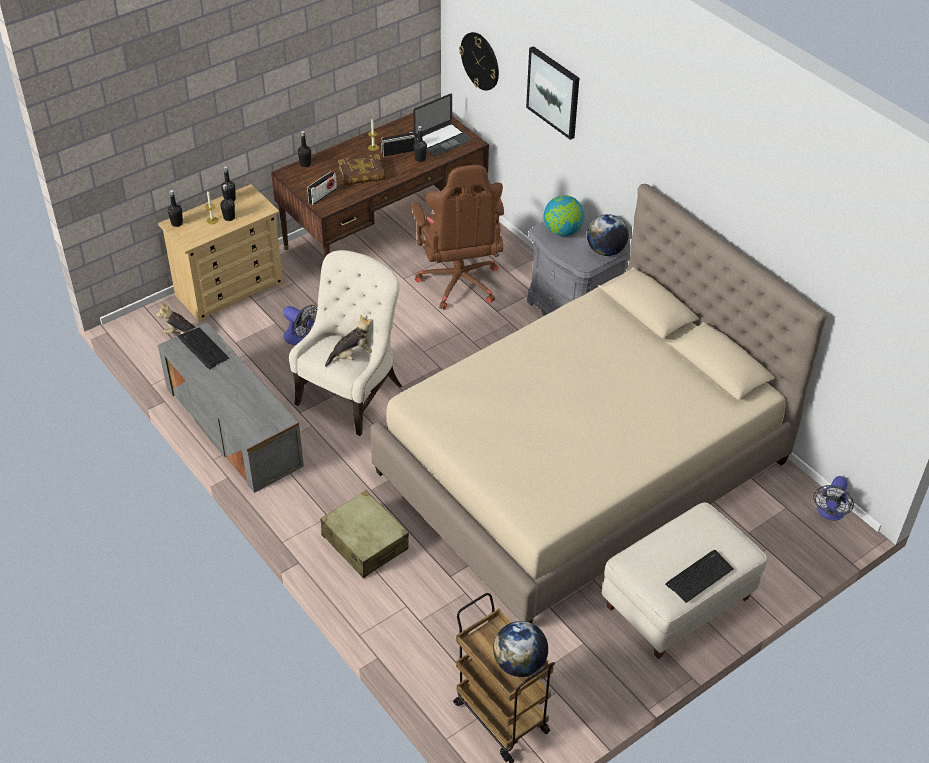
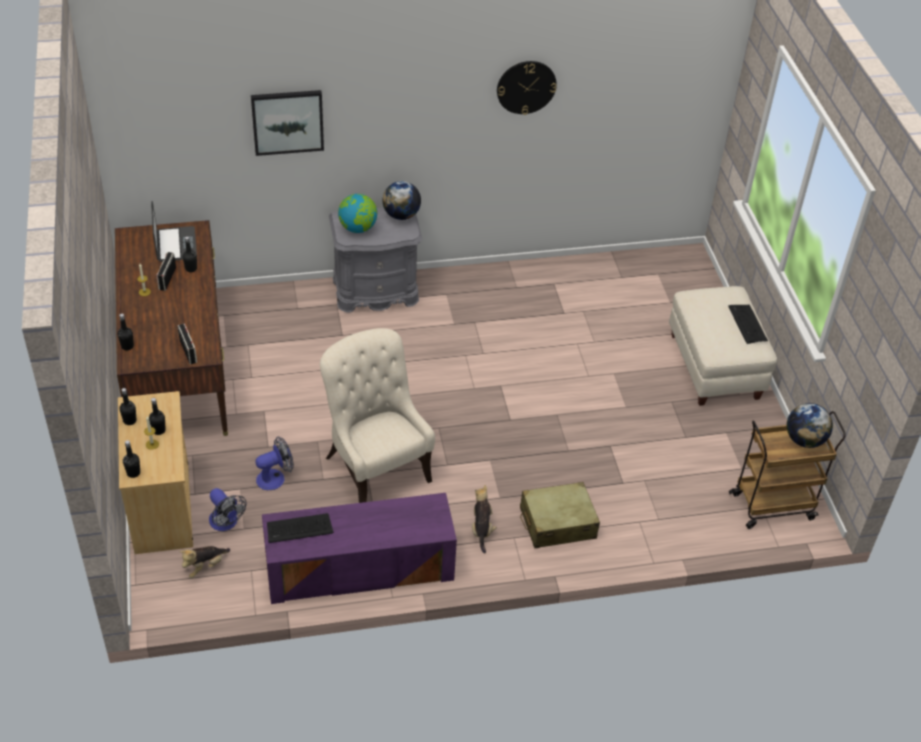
camera: 65 degrees left, 0 degrees up
grey bench [157,322,304,493] -> purple bench [262,493,457,604]
plush toy [325,315,372,367] -> plush toy moved to [472,485,497,553]
book [338,154,385,185] -> none
beige bed [371,184,827,623] -> none
brown office chair [412,165,504,310] -> none
wall clock [459,32,499,91] -> wall clock moved to [497,61,557,115]
fan [813,476,854,521] -> fan moved to [209,488,246,531]

